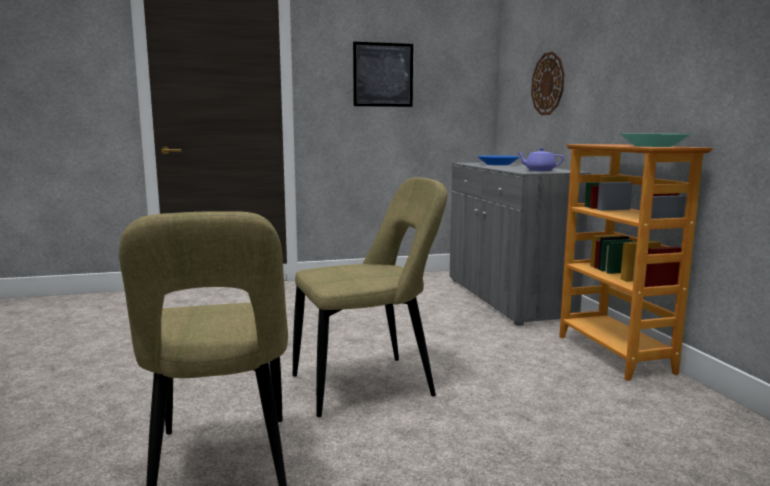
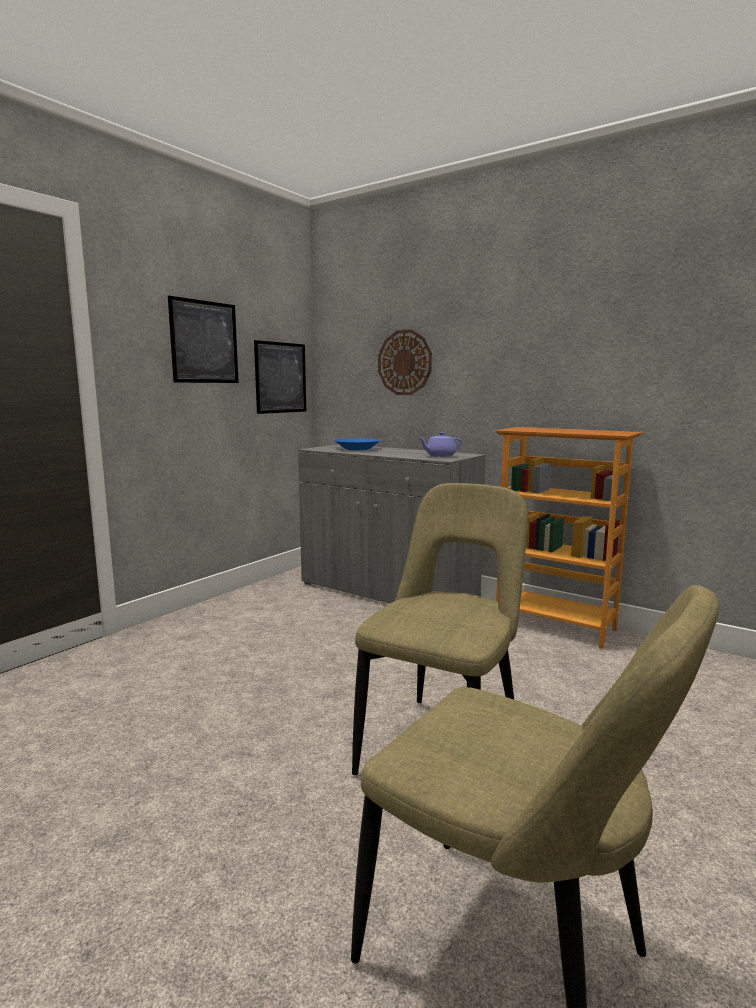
camera: 40 degrees left, 0 degrees up
turquoise bowl [620,134,691,147] -> none
none -> picture [254,340,306,414]

